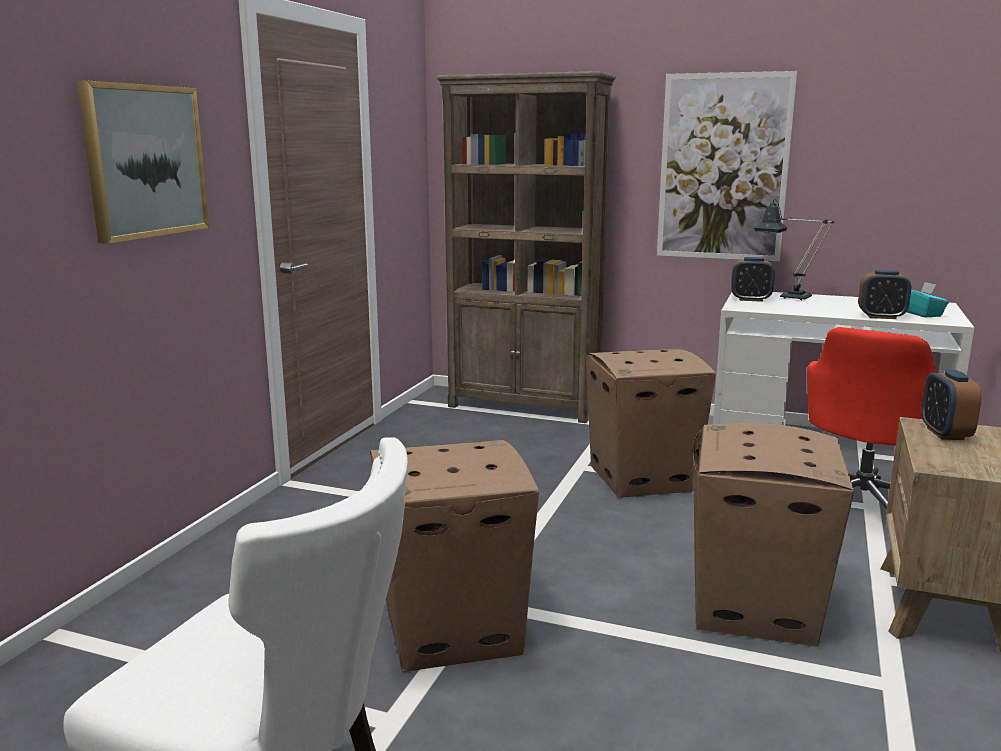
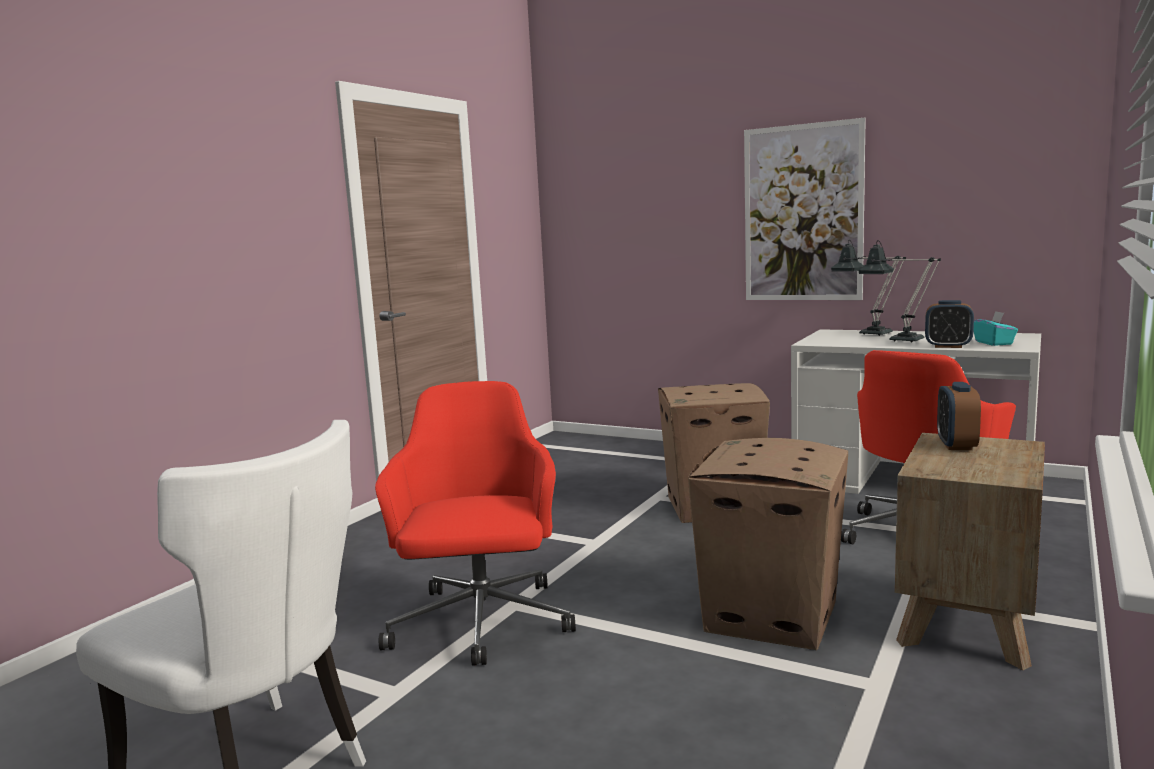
camera: 10 degrees right, 5 degrees down
picture [77,81,209,244] -> none
cardboard box [370,440,539,672] -> red office chair [375,381,576,666]
brown bookcase [436,71,616,423] -> none
alarm clock [731,257,775,302] -> none
none -> table lamp [858,240,941,343]

